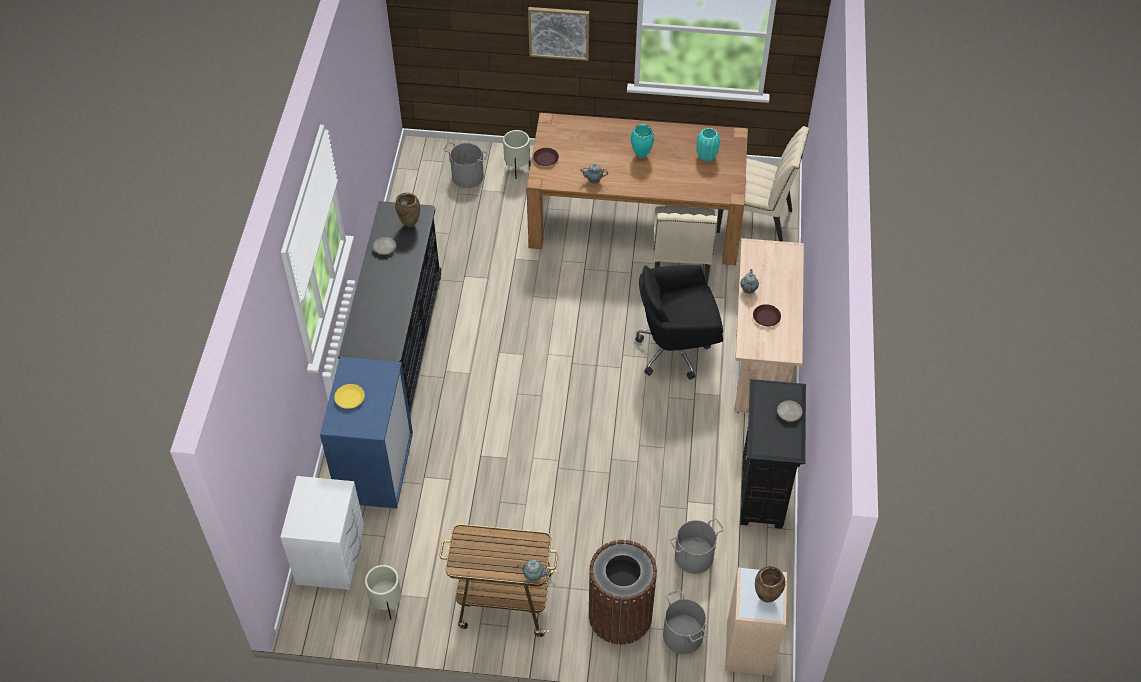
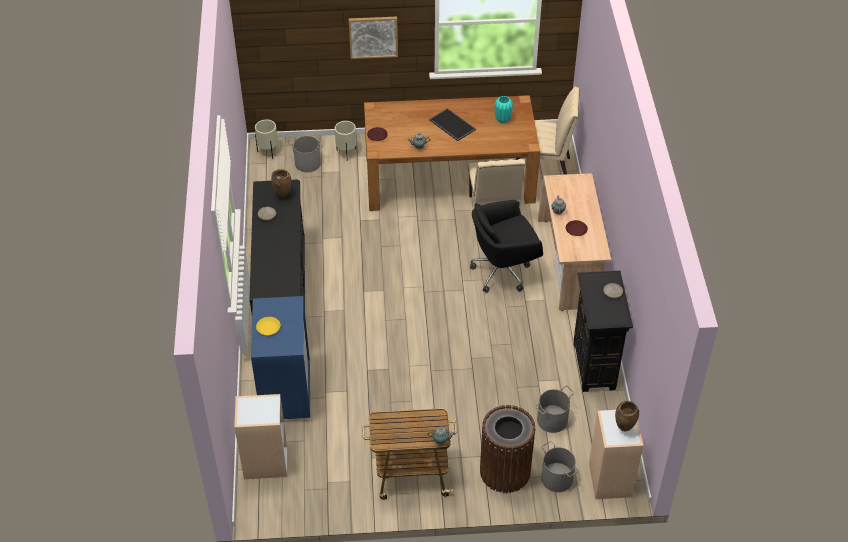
camera: 10 degrees left, 5 degrees down
white nightstand [280,476,364,590] -> bookcase [234,394,287,479]
beige planter [365,565,402,620] -> beige planter moved to [255,119,278,159]
turquoise vase [631,124,654,158] -> tray [429,108,476,141]

